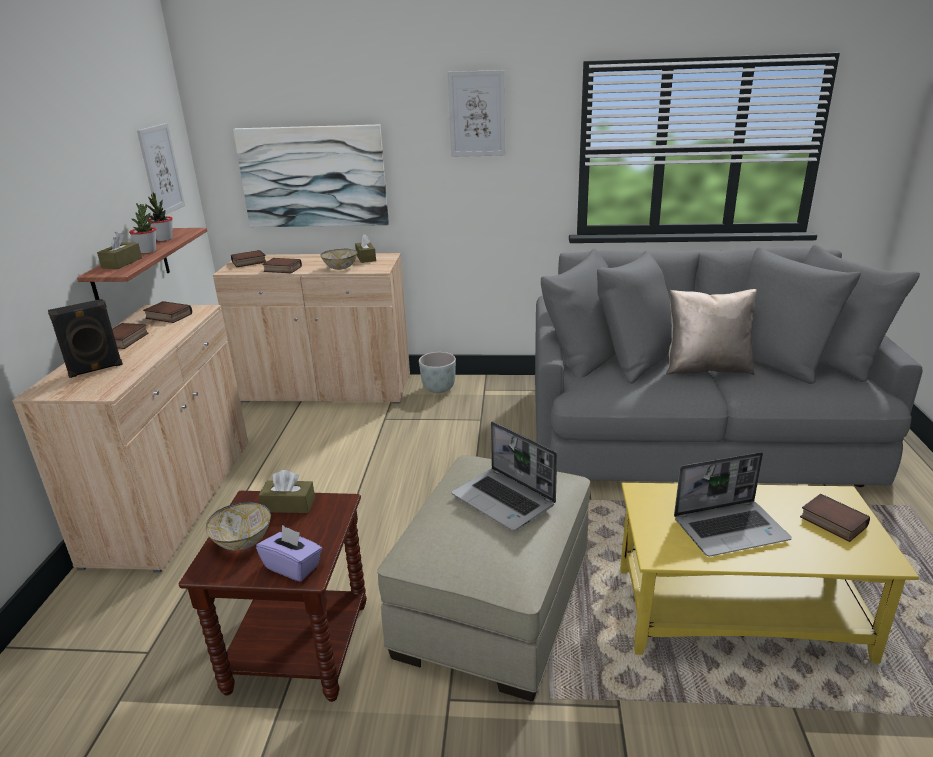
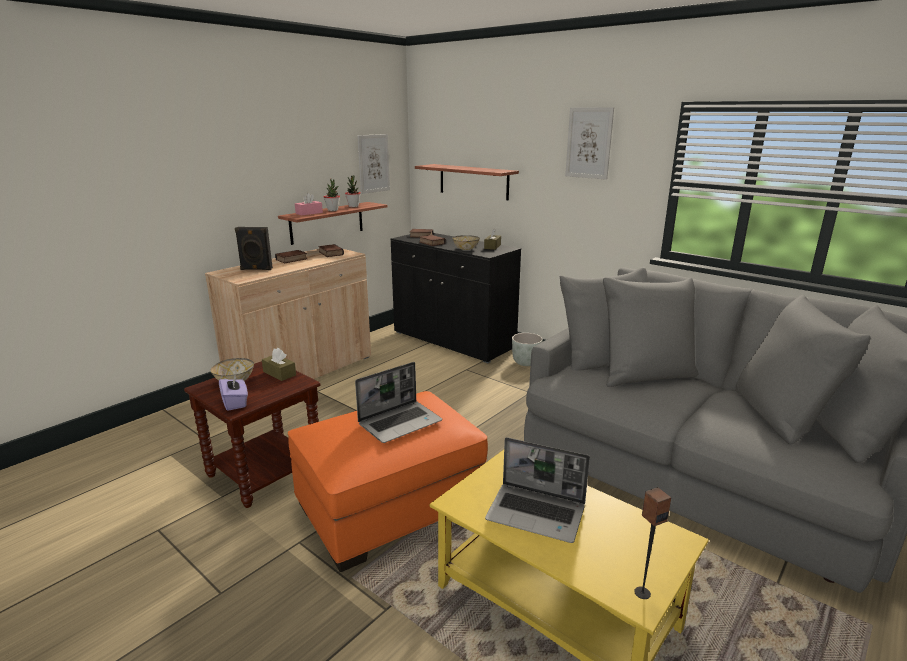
camera: 35 degrees right, 5 degrees down
brown tissue box [97,232,142,269] -> pink tissue box [295,193,323,216]
beige cabinet [213,253,410,403] -> black cabinet [391,233,521,363]
picture [233,124,389,227] -> shelf [415,164,519,200]
beige ottoman [377,455,590,701] -> orange ottoman [288,391,488,572]
laptop [452,422,557,531] -> laptop turned 120 degrees counterclockwise [355,362,442,443]
beige pillow [666,289,757,375] -> none
book [800,494,870,542] -> none
none -> speaker [634,487,671,599]

